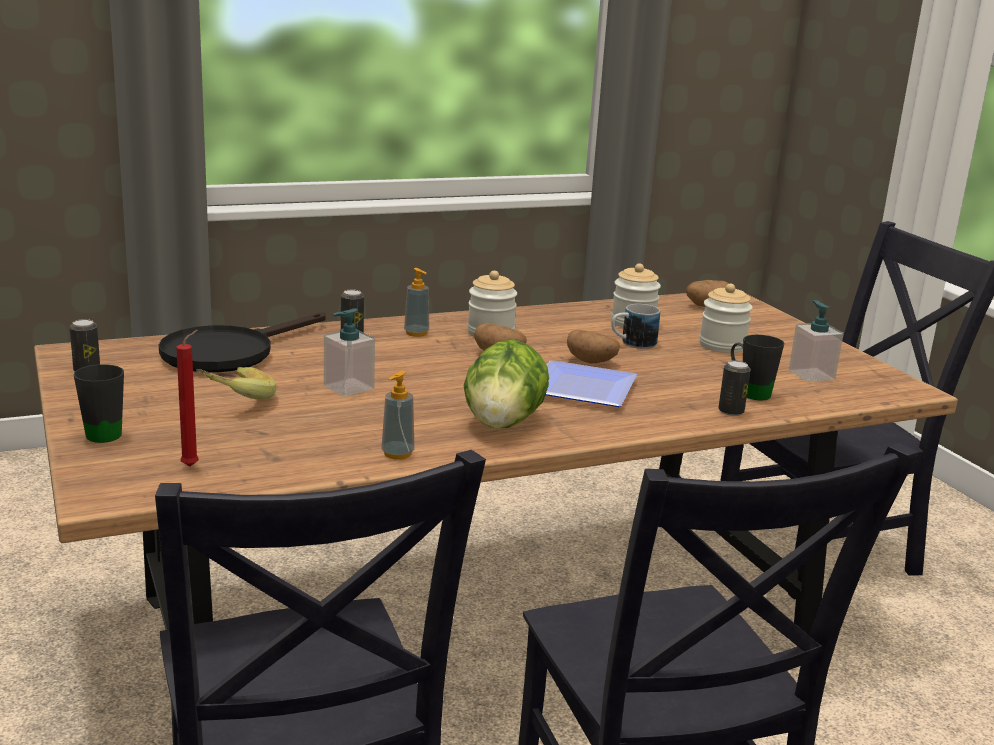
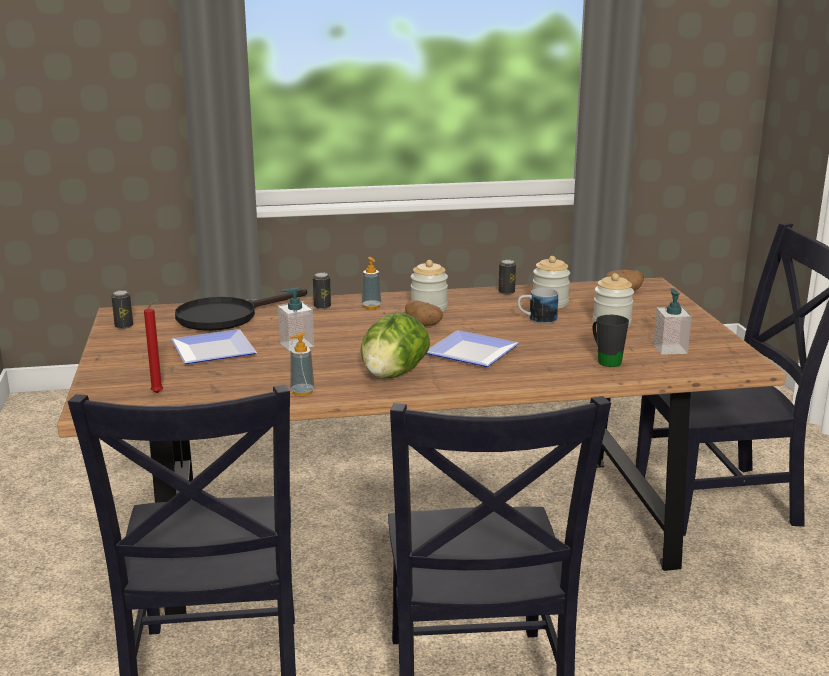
camera: 15 degrees right, 0 degrees up
black mug [73,364,124,443] -> none
banana [196,367,276,400] -> plate [171,329,257,364]
potato [567,330,620,364] -> none
can [718,360,751,416] -> can moved to [499,259,516,295]

